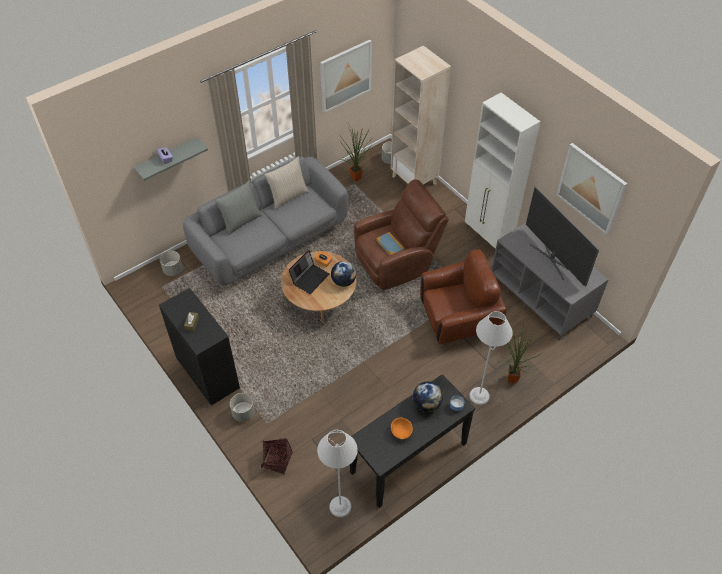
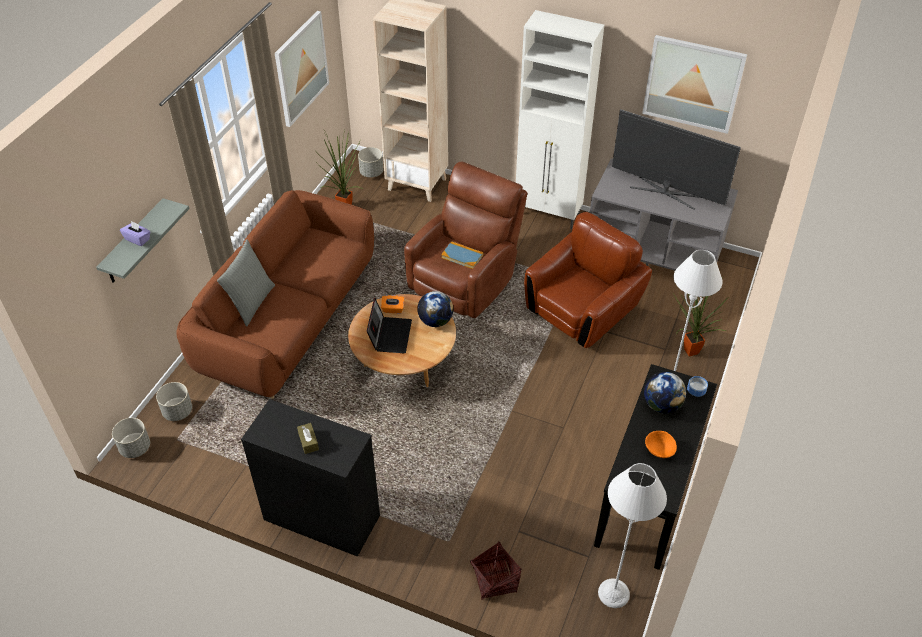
camera: 30 degrees left, 5 degrees down
grey sofa [183,156,348,287] -> brown sofa [176,190,374,399]
grey planter [230,393,255,422] -> grey planter moved to [112,418,150,458]
beige pillow [264,157,309,209] -> none

